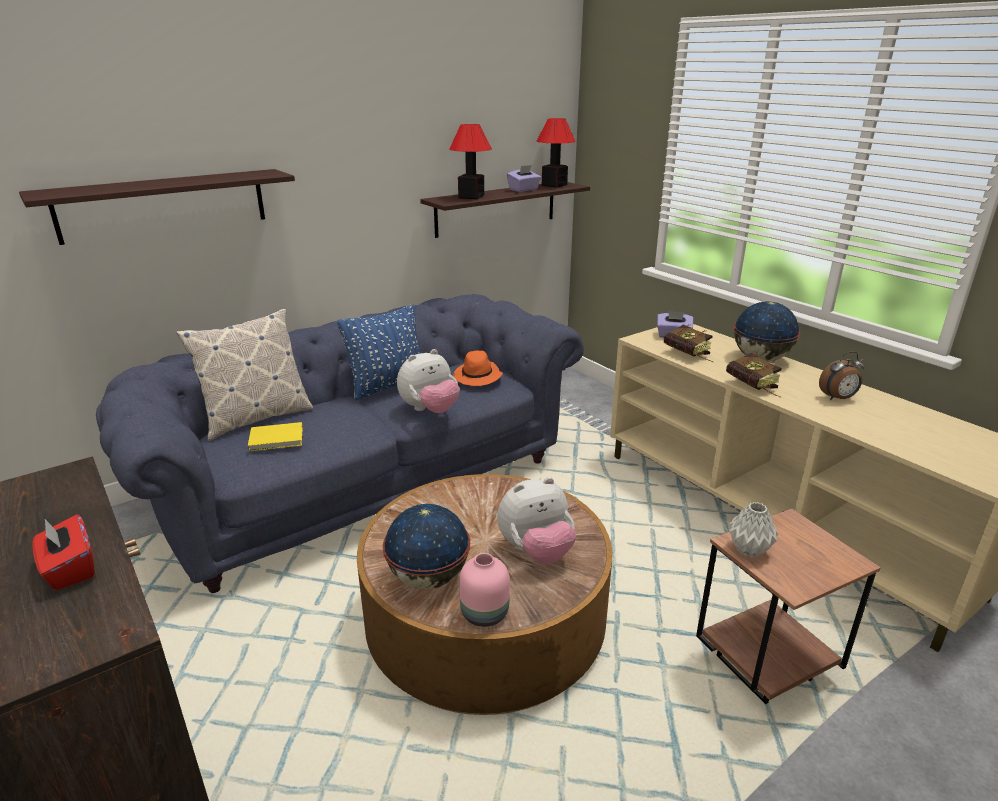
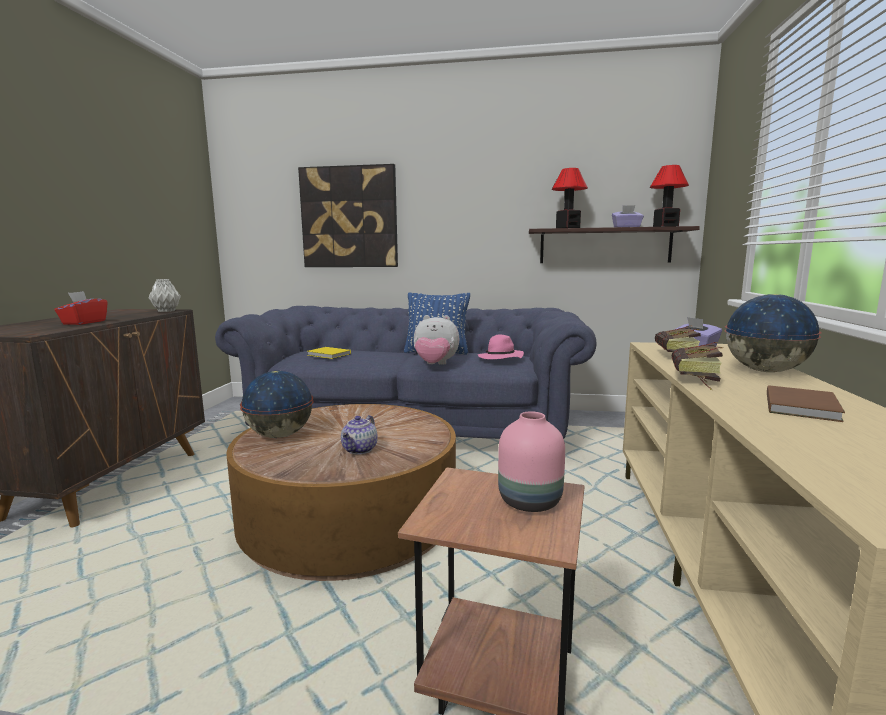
camera: 45 degrees right, 15 degrees down
shelf [19,169,295,245] -> picture [298,164,398,267]
pillow [176,309,313,441] -> none
orange hat [453,351,503,386] -> pink hat [478,334,524,359]
pink vase [459,553,510,627] -> pink vase moved to [498,411,565,512]
plush toy [497,477,576,564] -> teapot [341,415,378,455]
grey vase [729,502,778,558] -> grey vase moved to [149,279,181,312]
alarm clock [819,352,864,400] -> brown book [767,385,845,422]

